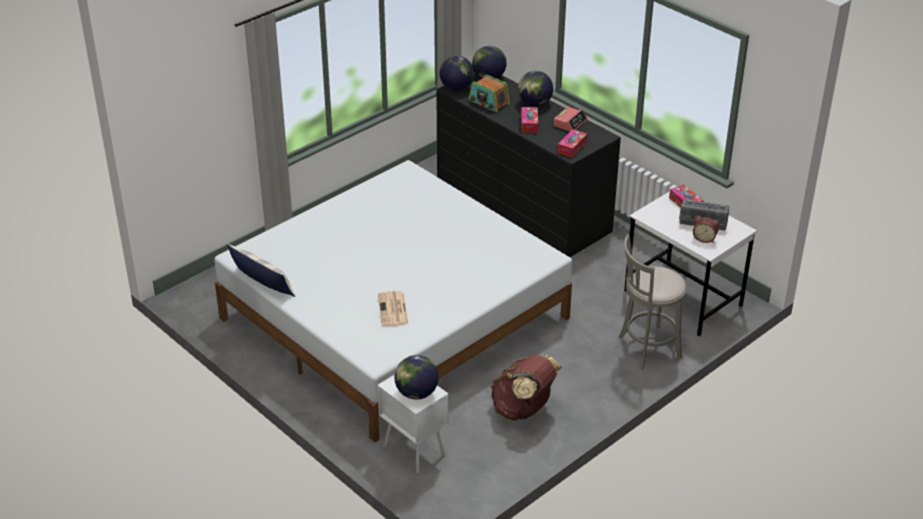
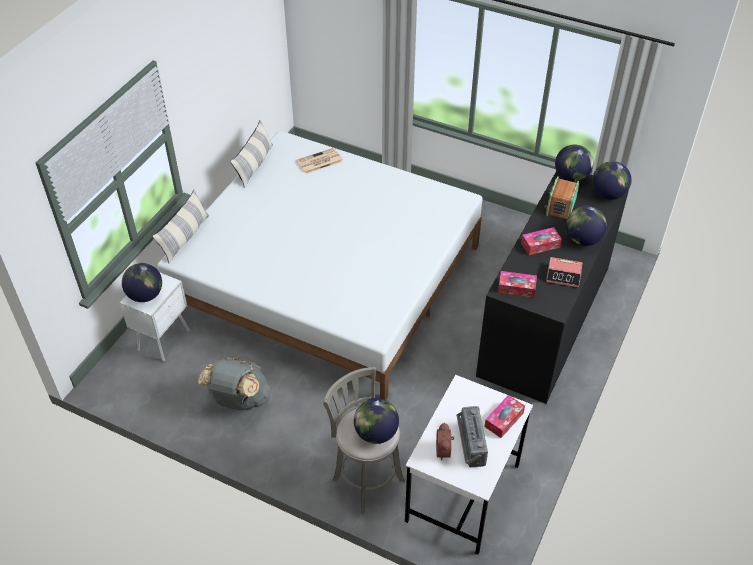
camera: 70 degrees right, 10 degrees up
newspaper [378,291,408,326] -> newspaper moved to [296,148,343,174]
brown backpack [491,355,562,420] -> grey backpack [198,357,270,411]
none -> pillow [152,190,209,264]
none -> globe [354,398,399,444]

